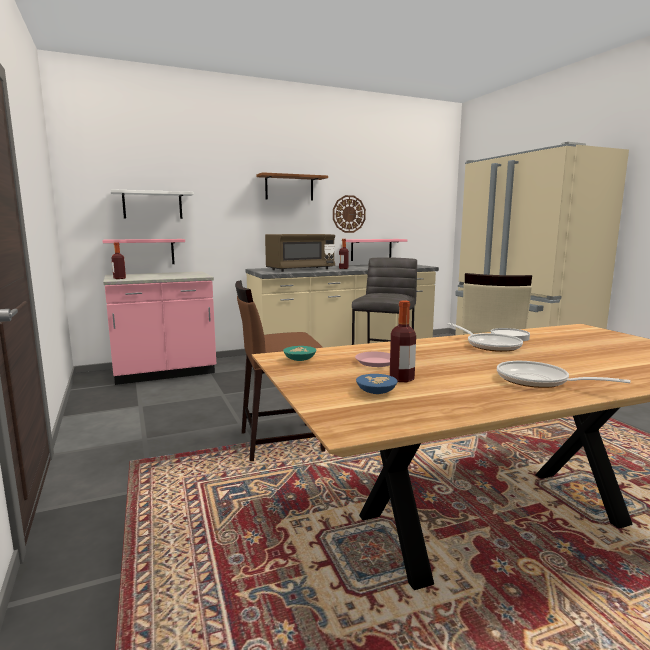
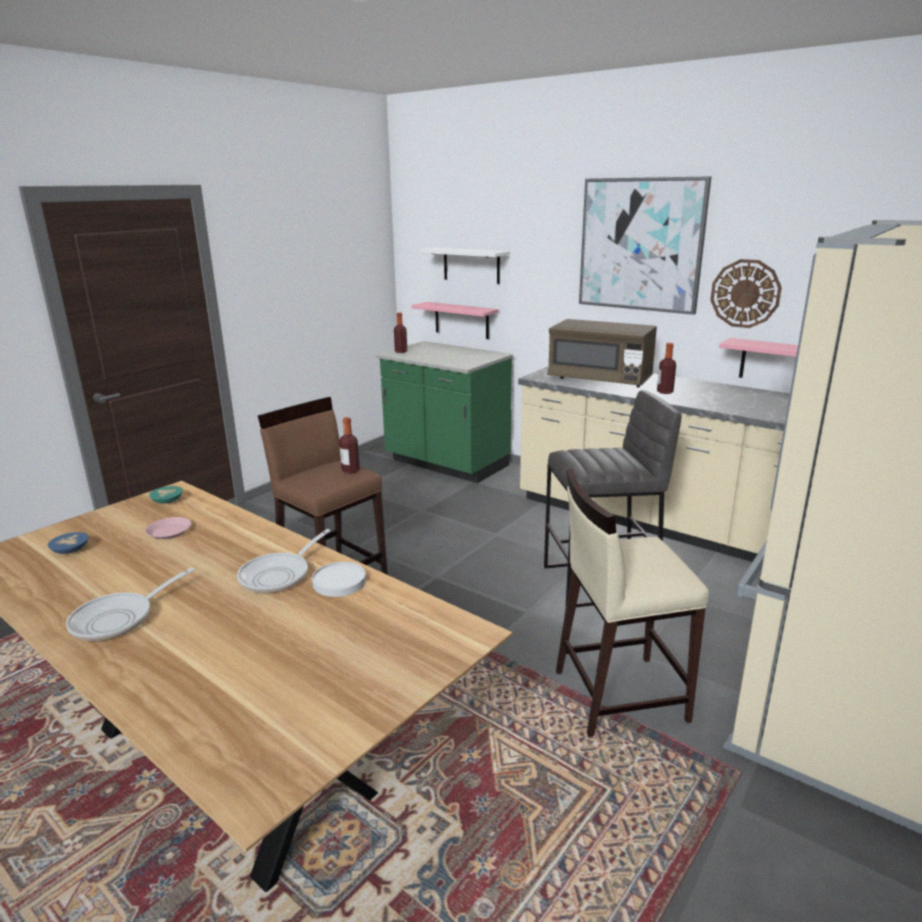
camera: 60 degrees right, 10 degrees up
pink counter [103,271,216,385] -> green counter [375,341,513,483]
brown shelf [256,172,328,201] -> picture [579,176,711,315]
bottle [390,301,416,382] -> bottle moved to [339,417,360,474]
frying pan [497,361,631,388] -> frying pan turned 150 degrees counterclockwise [66,567,195,641]

